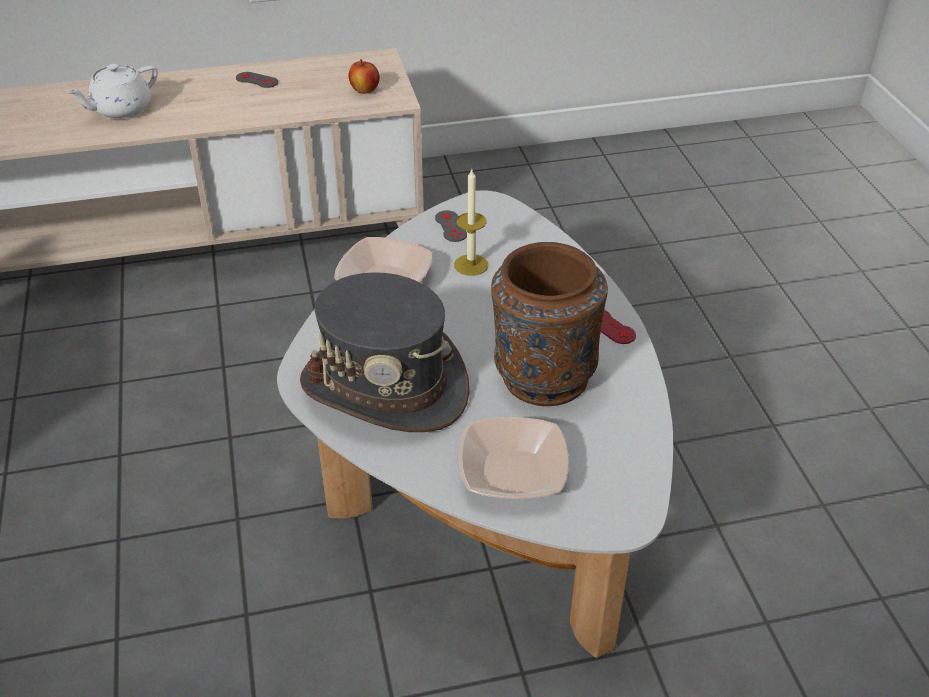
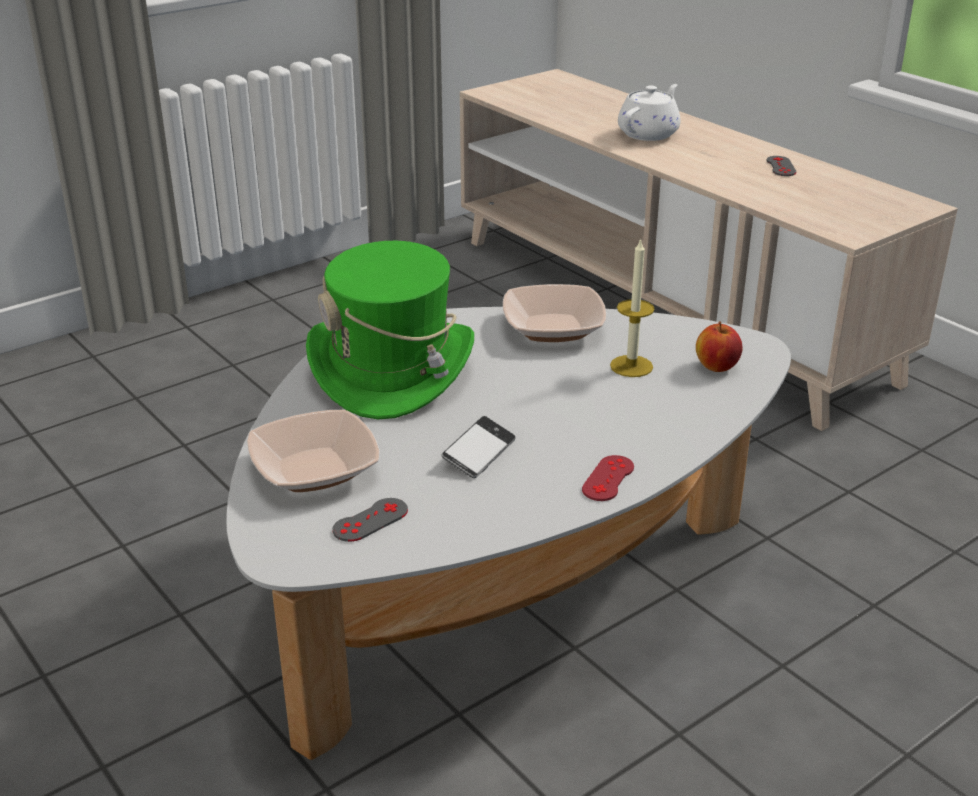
camera: 65 degrees right, 10 degrees down
white teapot [67,64,158,119] -> white teapot turned 105 degrees clockwise [618,84,680,141]
grey hat [300,272,469,432] -> green hat [306,241,474,419]
apple [349,59,380,94] -> apple moved to [696,321,742,372]
grey game controller [435,210,467,242] -> grey game controller moved to [333,498,408,542]
brown vase [491,242,608,406] -> phone [441,416,516,478]

